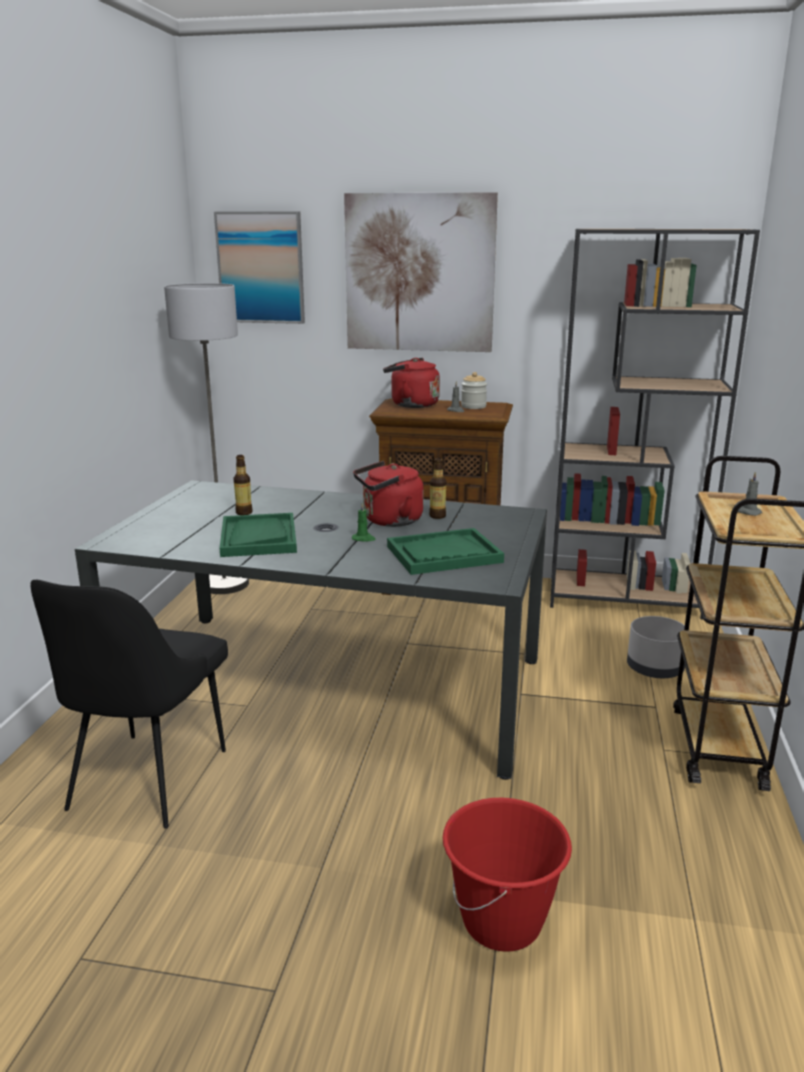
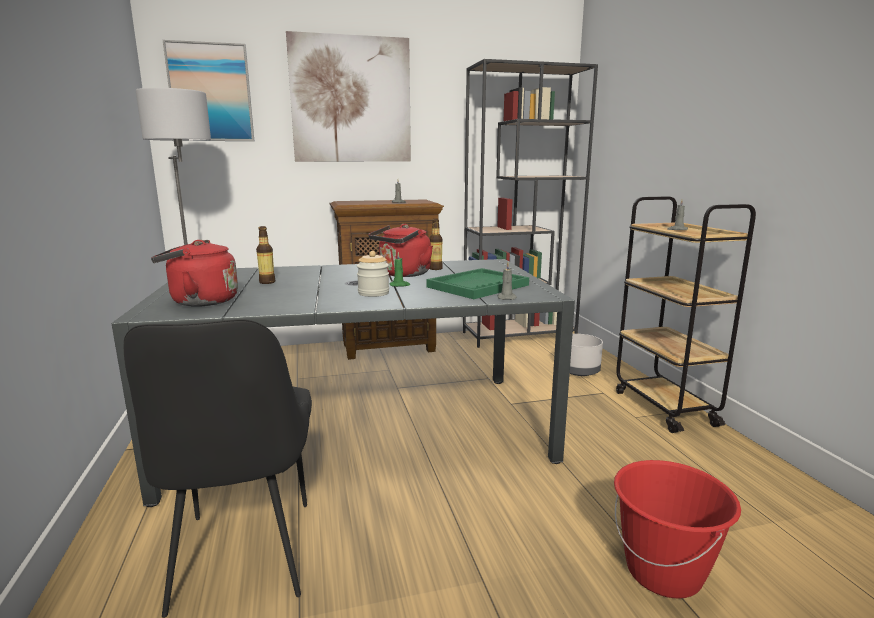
camera: 25 degrees left, 5 degrees down
green tray [220,513,297,557] -> none
red kettle [383,358,440,408] -> red kettle moved to [151,240,238,307]
jar [461,372,487,409] -> jar moved to [357,251,389,297]
none -> grey candle [498,263,517,300]

